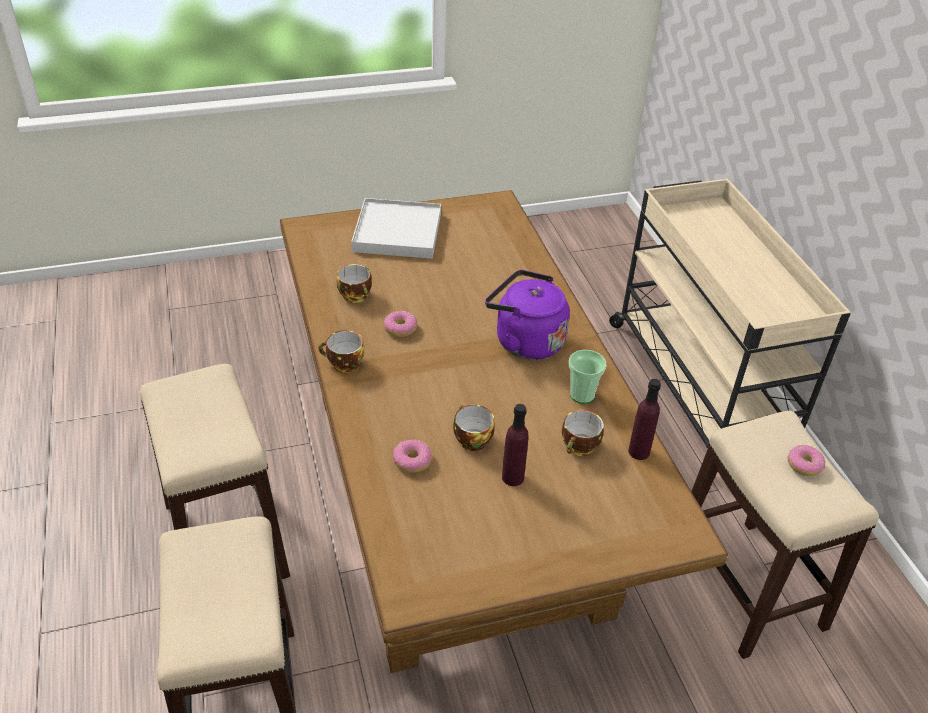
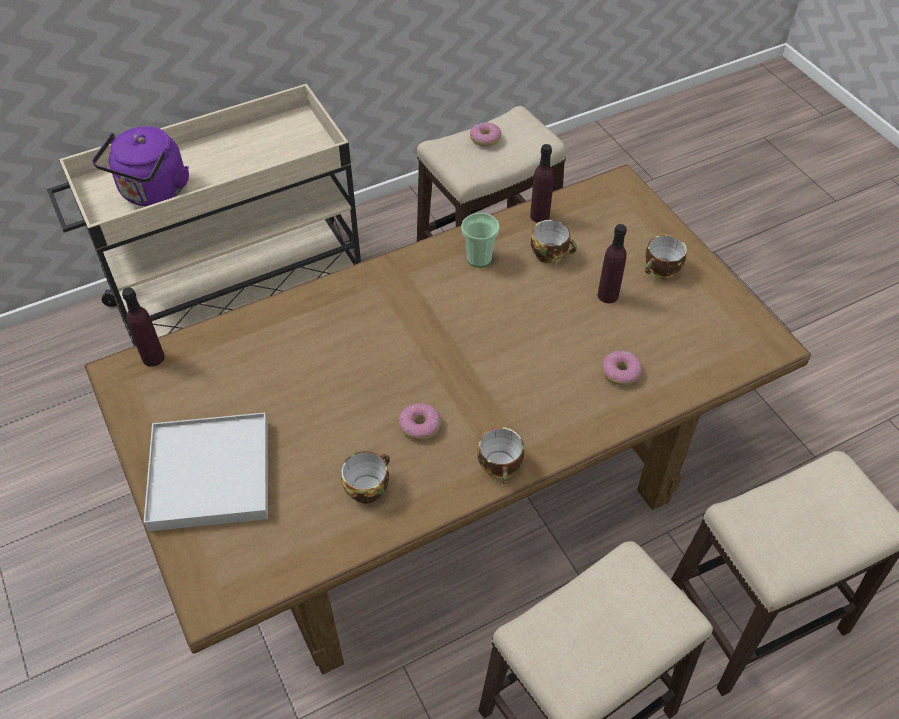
camera: 100 degrees left, 10 degrees up
cup [453,405,495,451] -> cup moved to [645,235,687,279]
purple kettle [485,270,570,360] -> purple kettle moved to [92,126,189,206]
none -> purple bottle [122,287,165,367]

